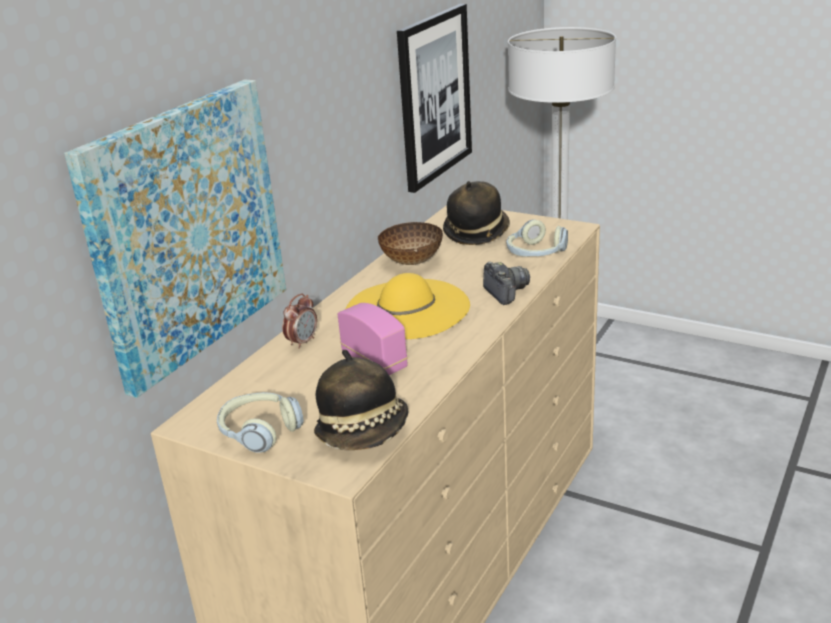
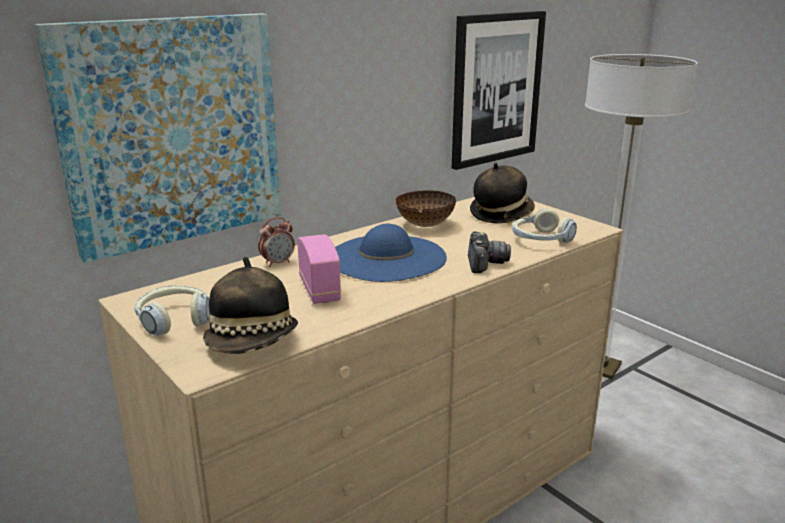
camera: 20 degrees right, 5 degrees down
yellow hat [346,273,470,339] -> blue hat [335,223,447,282]

